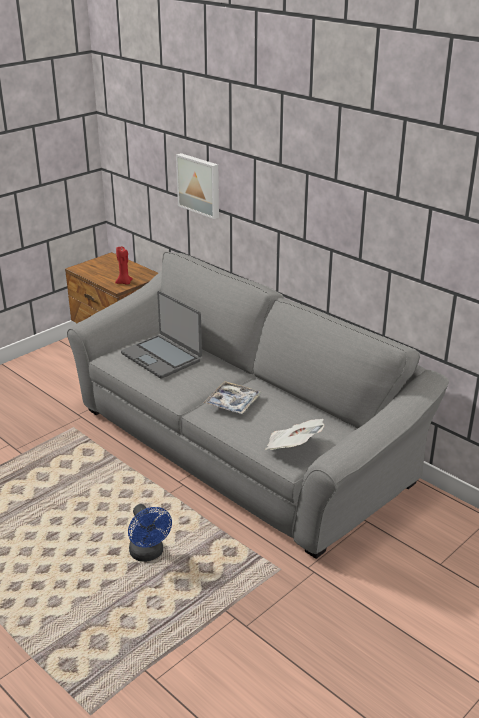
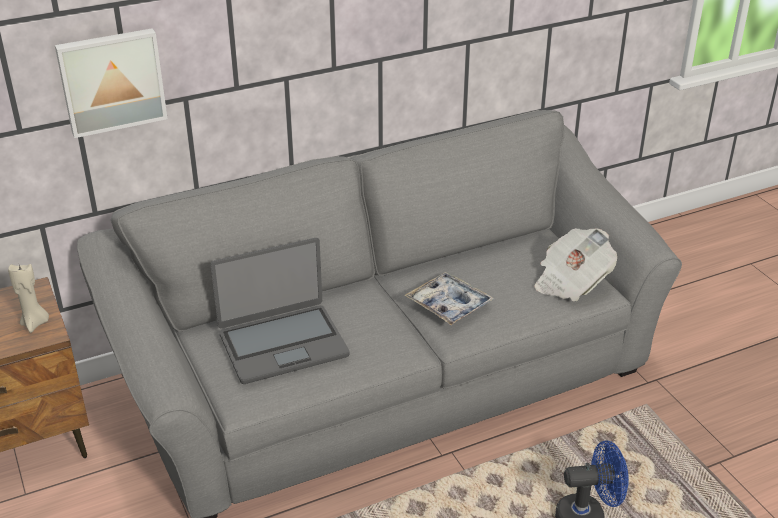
camera: 70 degrees left, 5 degrees up
red candle [115,246,133,284] -> beige candle [8,264,49,333]

